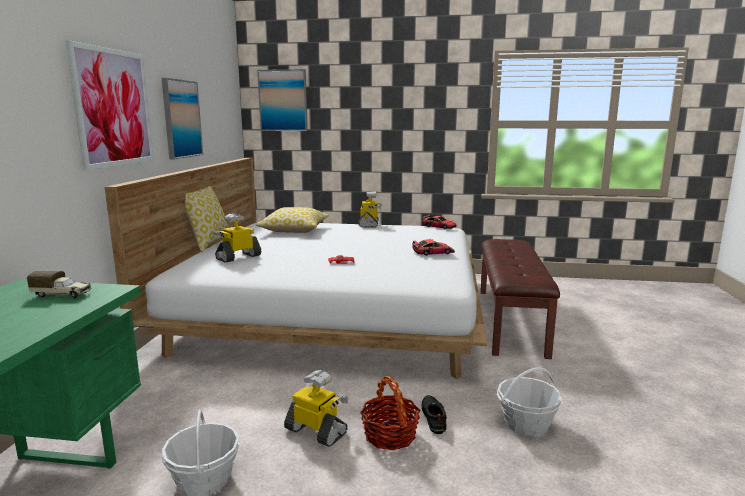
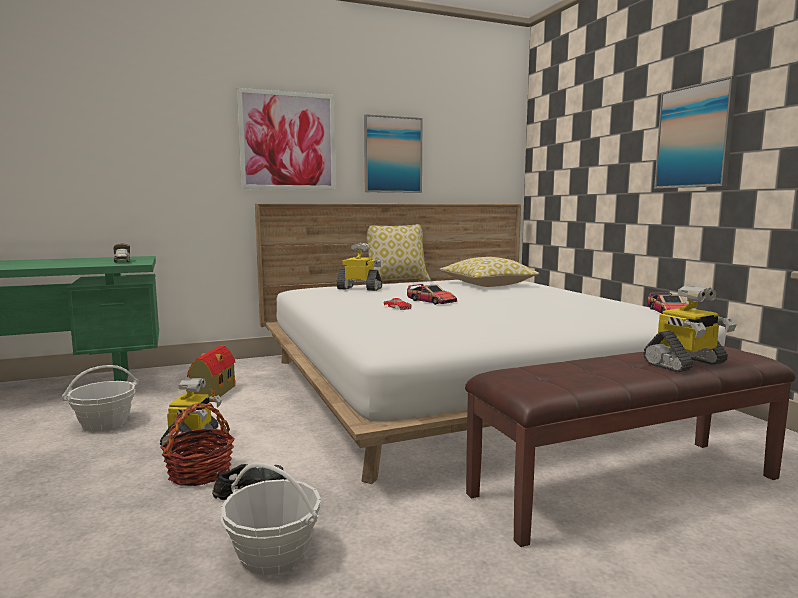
camera: 60 degrees right, 5 degrees down
picture [257,69,308,131] -> picture moved to [654,76,737,189]
toy robot [359,191,382,228] -> toy robot moved to [643,285,737,372]
toy car [412,239,455,256] -> toy car moved to [407,284,457,305]
none -> toy house [187,345,236,402]

